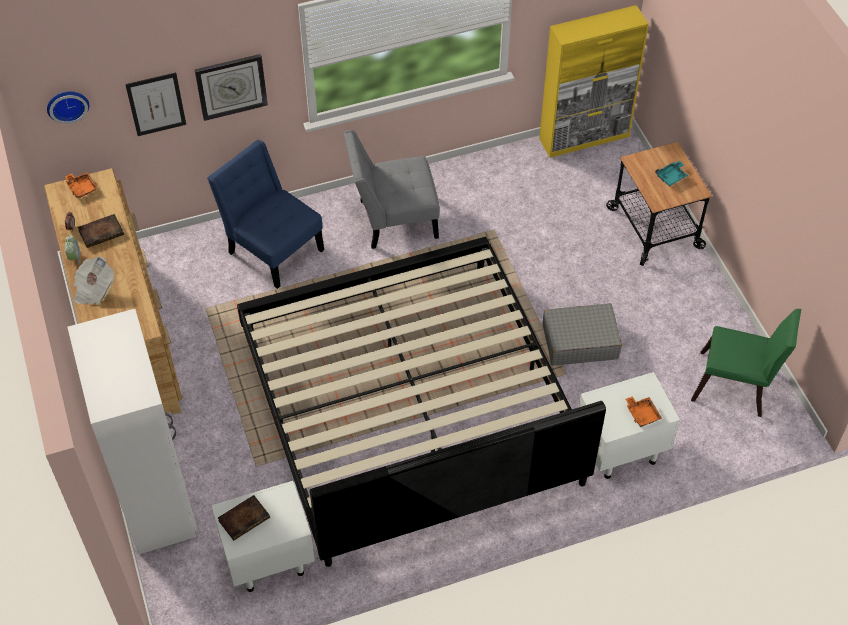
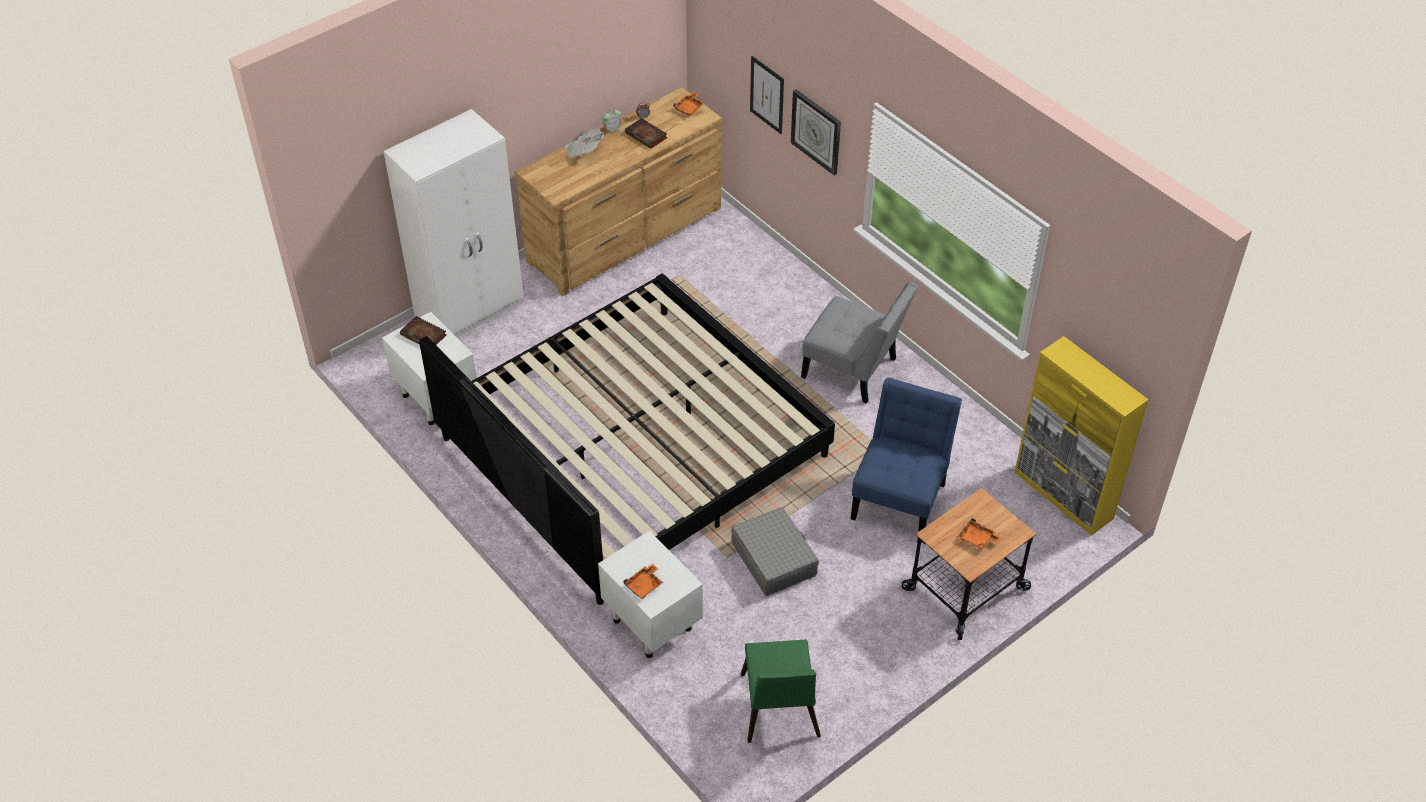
camera: 70 degrees right, 5 degrees down
wall clock [47,91,89,124] -> none
blue chair [207,140,324,289] -> blue chair moved to [851,378,962,532]
grey chair [344,130,439,249] -> grey chair turned 150 degrees clockwise [801,282,918,404]
turquoise tray [655,161,688,186] -> orange tray [957,518,1001,550]

